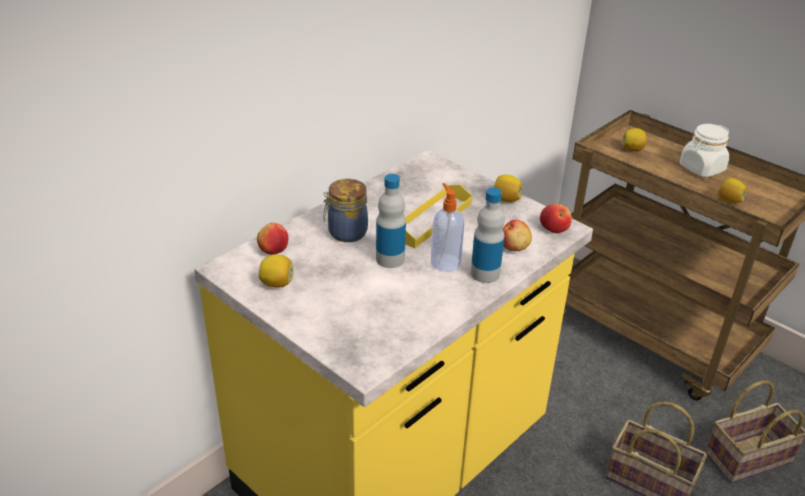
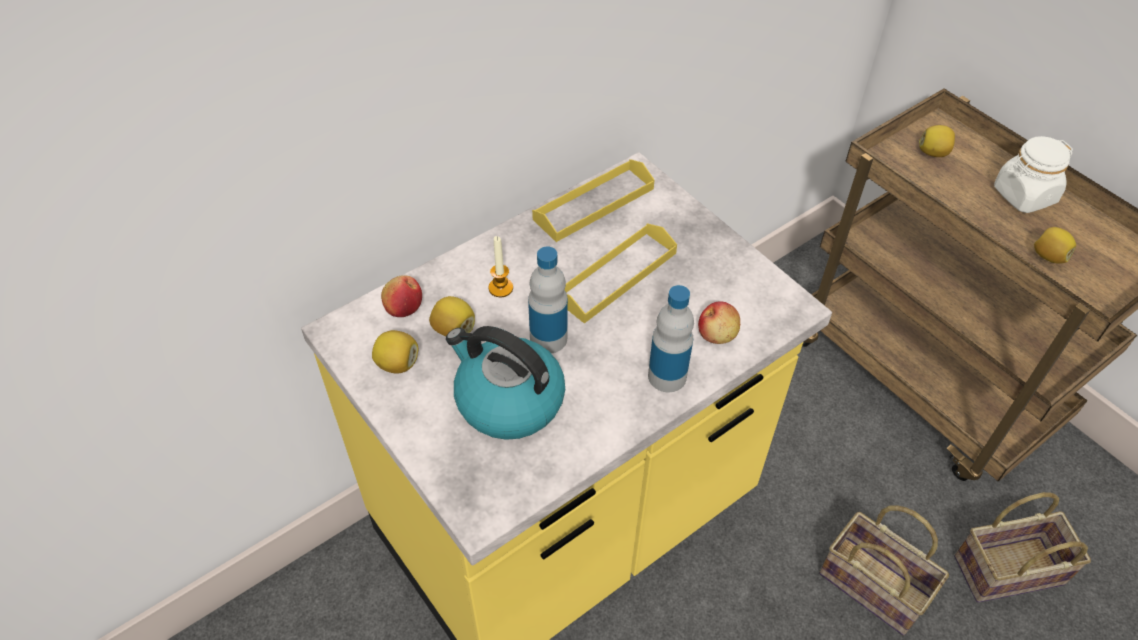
camera: 10 degrees right, 15 degrees up
jar [323,179,368,242] -> candle [488,236,513,297]
soap dispenser [431,183,464,272] -> none
lemon [494,174,522,202] -> lemon moved to [429,296,475,336]
apple [540,204,572,233] -> none
none -> kettle [446,326,565,440]
none -> yellow tray [532,159,655,242]

